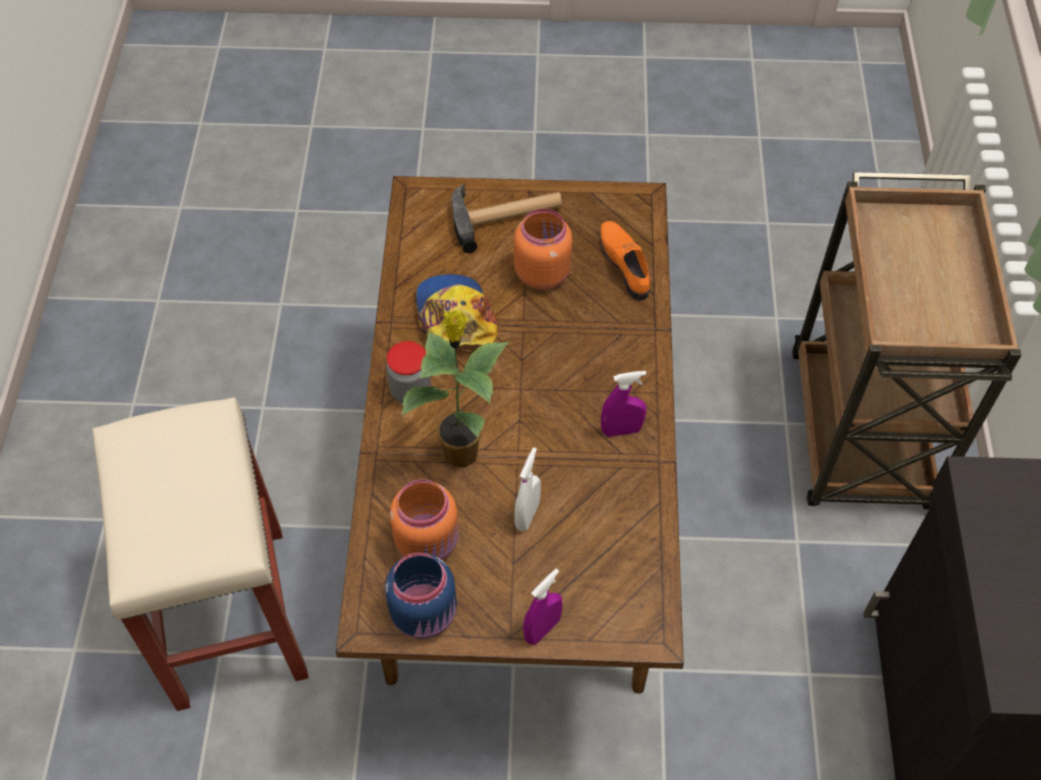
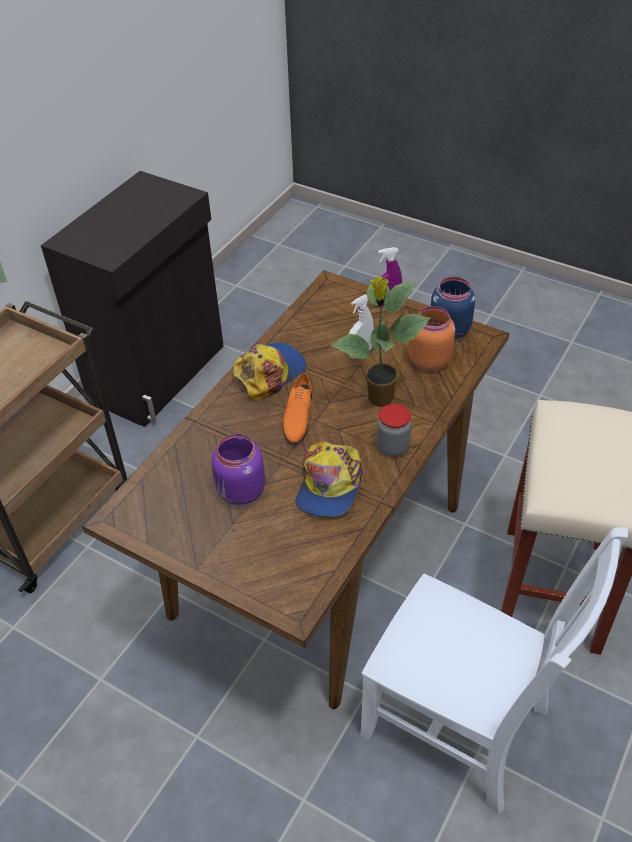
camera: 150 degrees left, 10 degrees down
hammer [452,183,562,253] -> none
orange jar [514,208,573,290] -> purple jar [211,434,265,505]
orange shoe [599,221,650,301] -> orange shoe moved to [283,373,312,445]
purple spray bottle [601,371,647,437] -> cap [233,342,307,400]
none -> white chair [361,527,628,815]

